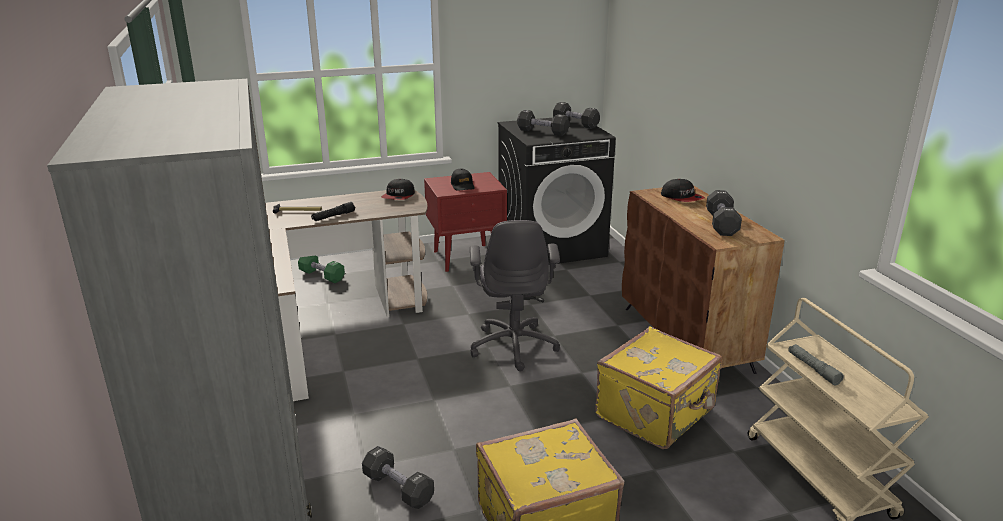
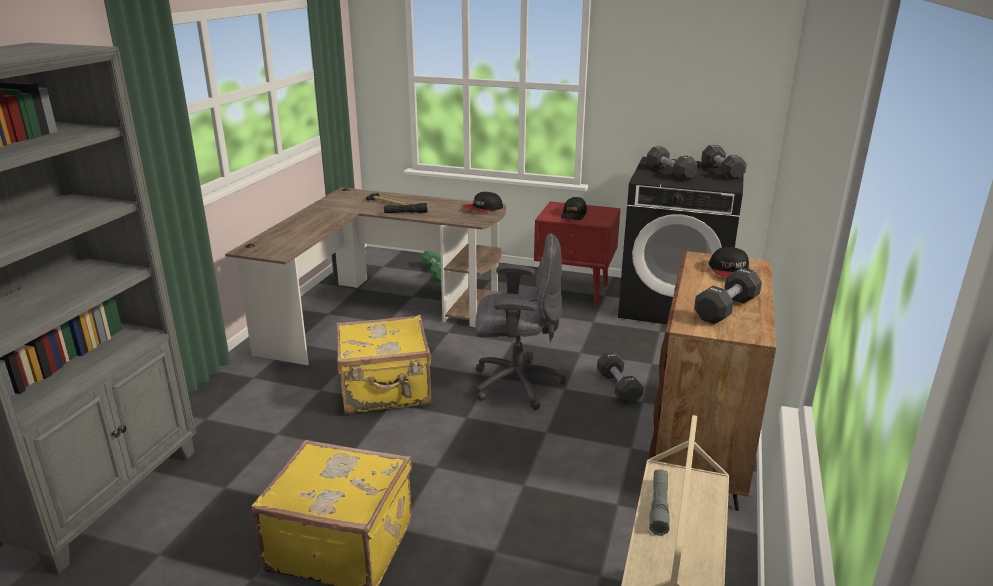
camera: 35 degrees right, 0 degrees up
black dumbbell [362,446,434,509] -> black dumbbell moved to [597,352,643,404]
grey office chair [470,220,560,371] -> grey office chair turned 120 degrees counterclockwise [475,233,566,410]
yellow suitcase [595,326,722,449] -> yellow suitcase moved to [336,315,431,414]

